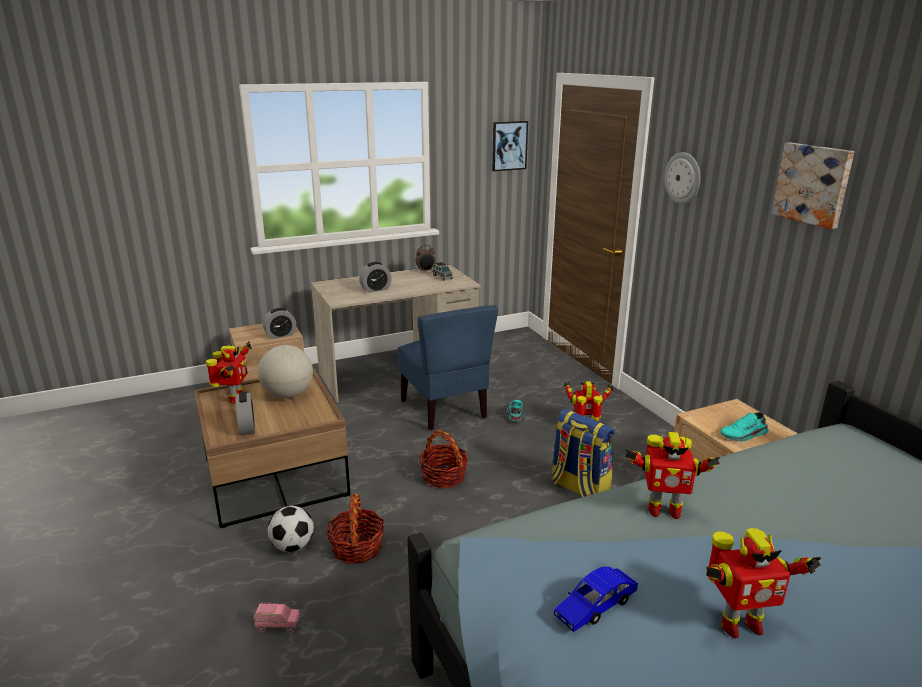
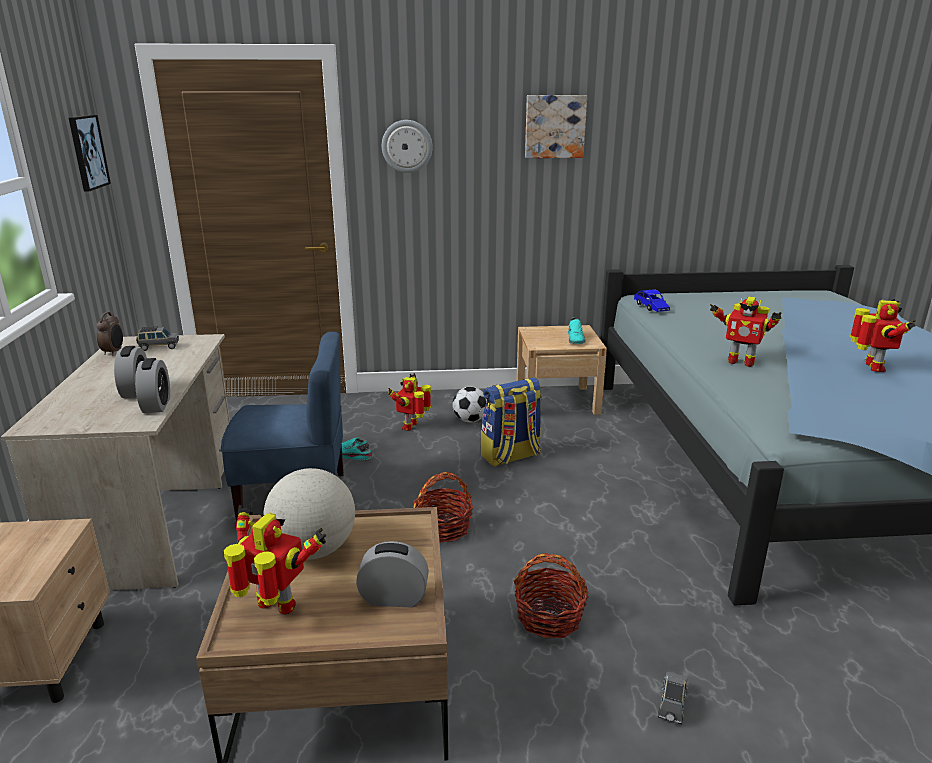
camera: 70 degrees left, 0 degrees up
pink toy car [254,603,300,633] -> grey toy car [658,672,688,724]
alarm clock [263,308,296,339] -> alarm clock moved to [135,358,170,413]
football [268,506,314,552] -> football moved to [452,387,487,422]
blue toy car [554,566,638,632] -> blue toy car moved to [634,289,670,312]
toy robot [625,432,720,519] -> toy robot turned 90 degrees clockwise [710,297,781,367]

